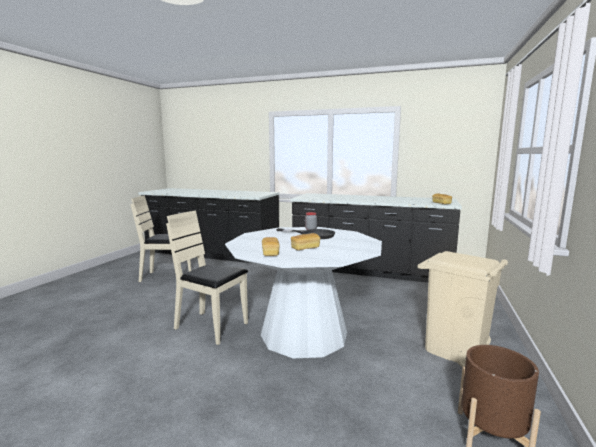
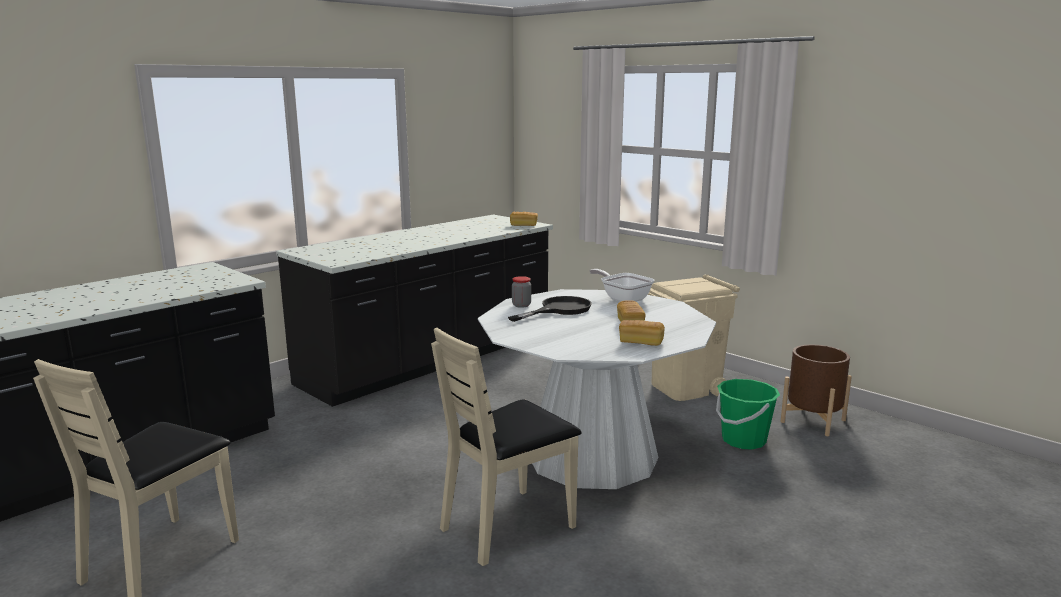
camera: 65 degrees left, 5 degrees up
none -> frying pan [590,269,654,302]
none -> green bucket [716,379,780,450]

